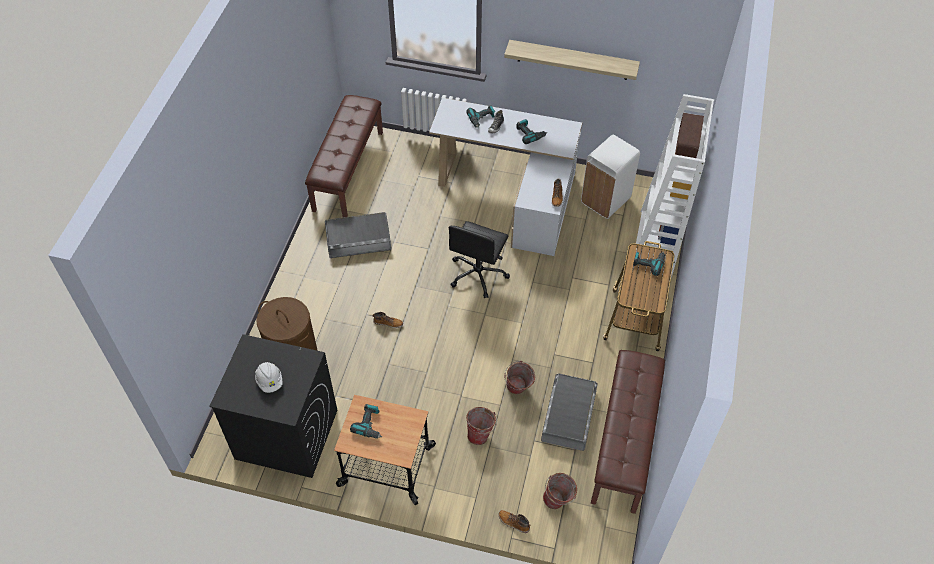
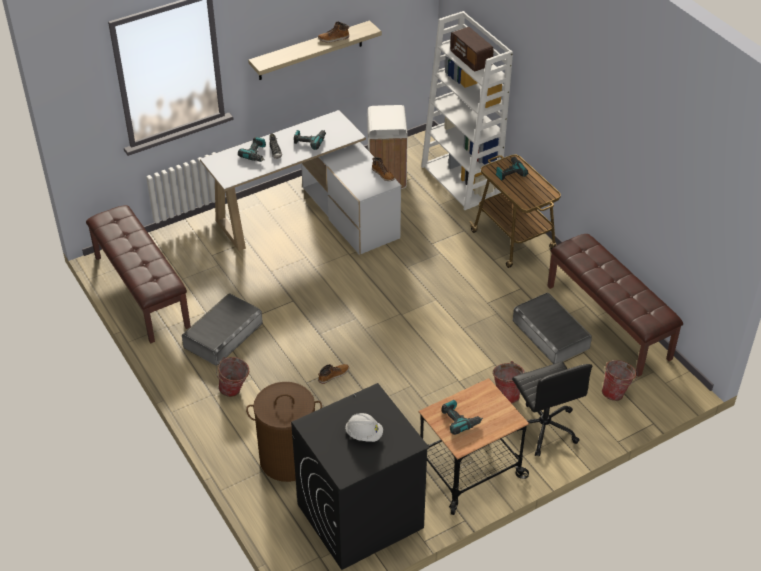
camera: 45 degrees left, 10 degrees down
black office chair [449,221,510,298] -> black office chair moved to [512,362,592,456]
boot [499,510,531,533] -> boot moved to [318,22,349,43]
bucket [504,361,535,394] -> bucket moved to [216,357,249,397]

